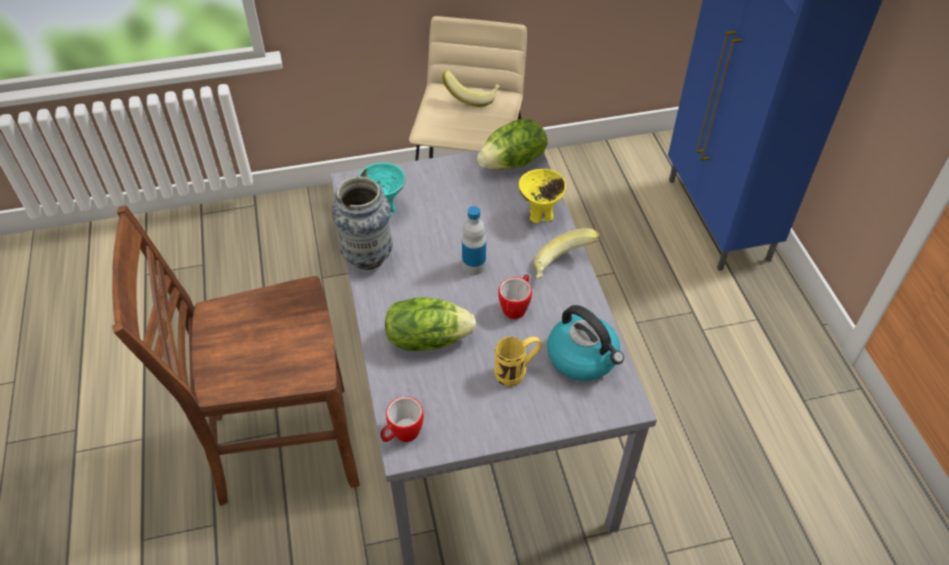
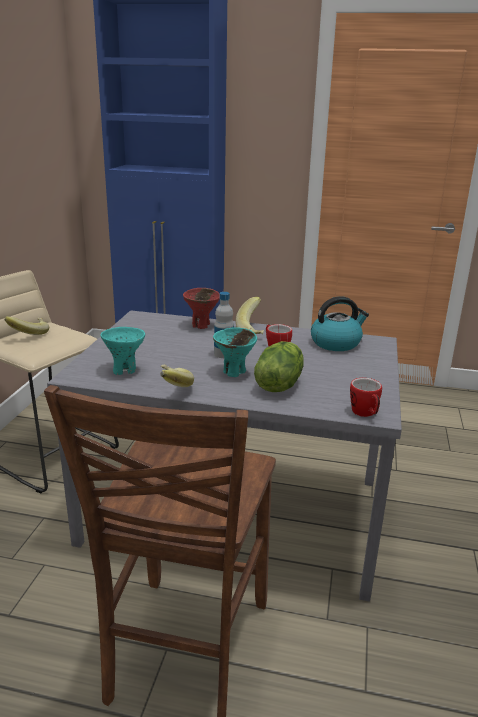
camera: 65 degrees left, 25 degrees down
vase [332,176,392,270] -> banana [160,365,194,387]
lettuce [477,119,548,170] -> none
yellow mug [495,336,542,387] -> none
yellow bowl [519,169,566,223] -> red bowl [183,288,220,329]
none -> turquoise bowl [213,328,257,377]

